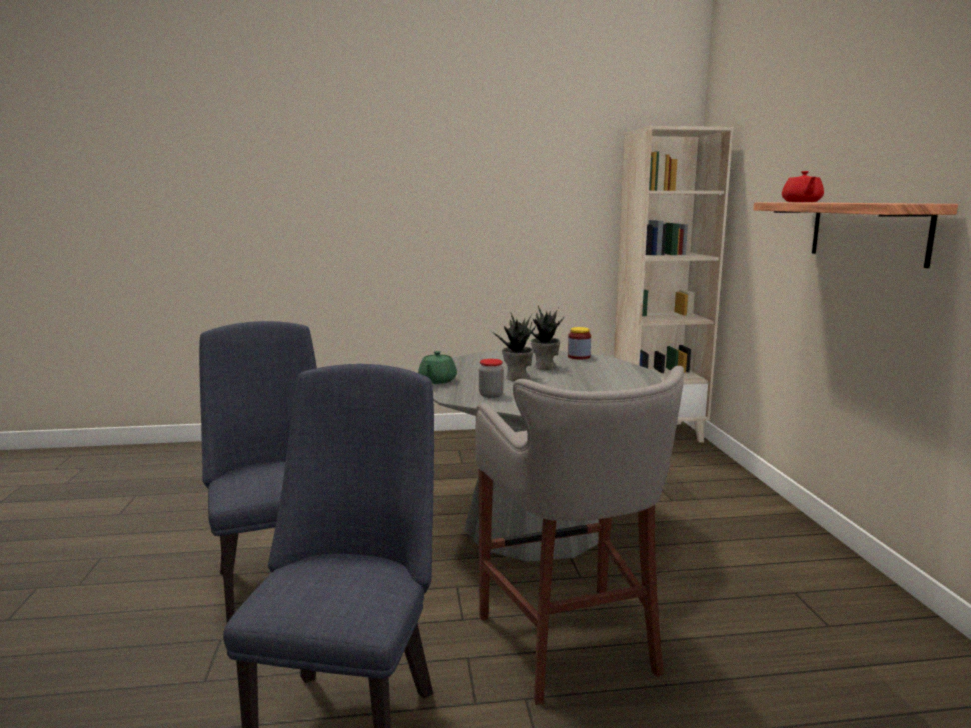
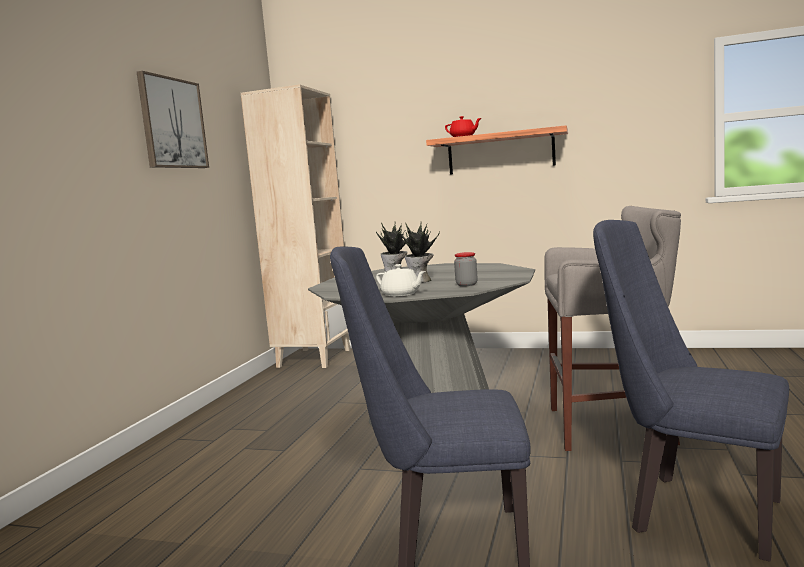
camera: 65 degrees left, 5 degrees down
green teapot [418,351,457,384] -> white teapot [376,264,426,297]
jar [568,327,591,359] -> none
none -> picture [137,71,209,168]

